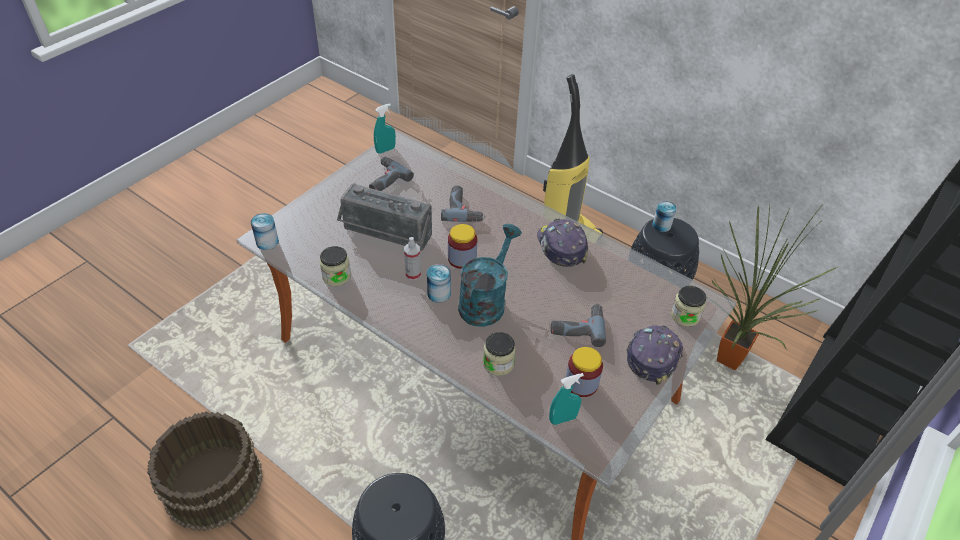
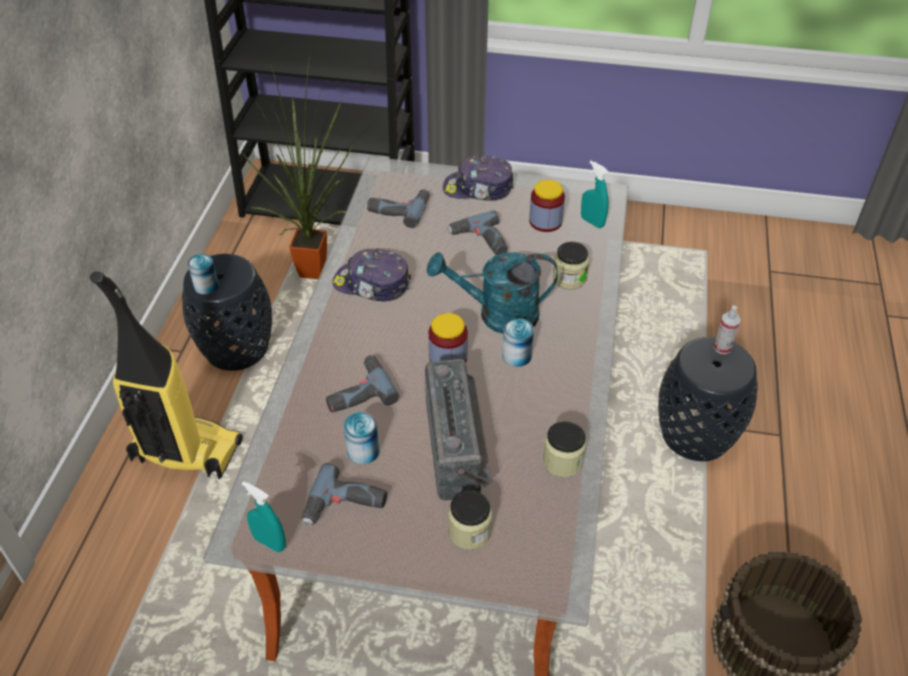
camera: 115 degrees left, 0 degrees up
can [251,213,279,250] -> can moved to [344,412,379,465]
spray bottle [404,237,421,280] -> spray bottle moved to [713,305,741,354]
cap [537,219,588,267] -> cap turned 60 degrees clockwise [332,248,411,301]
jar [671,286,706,327] -> jar moved to [448,490,492,550]
none -> power drill [367,189,430,228]

